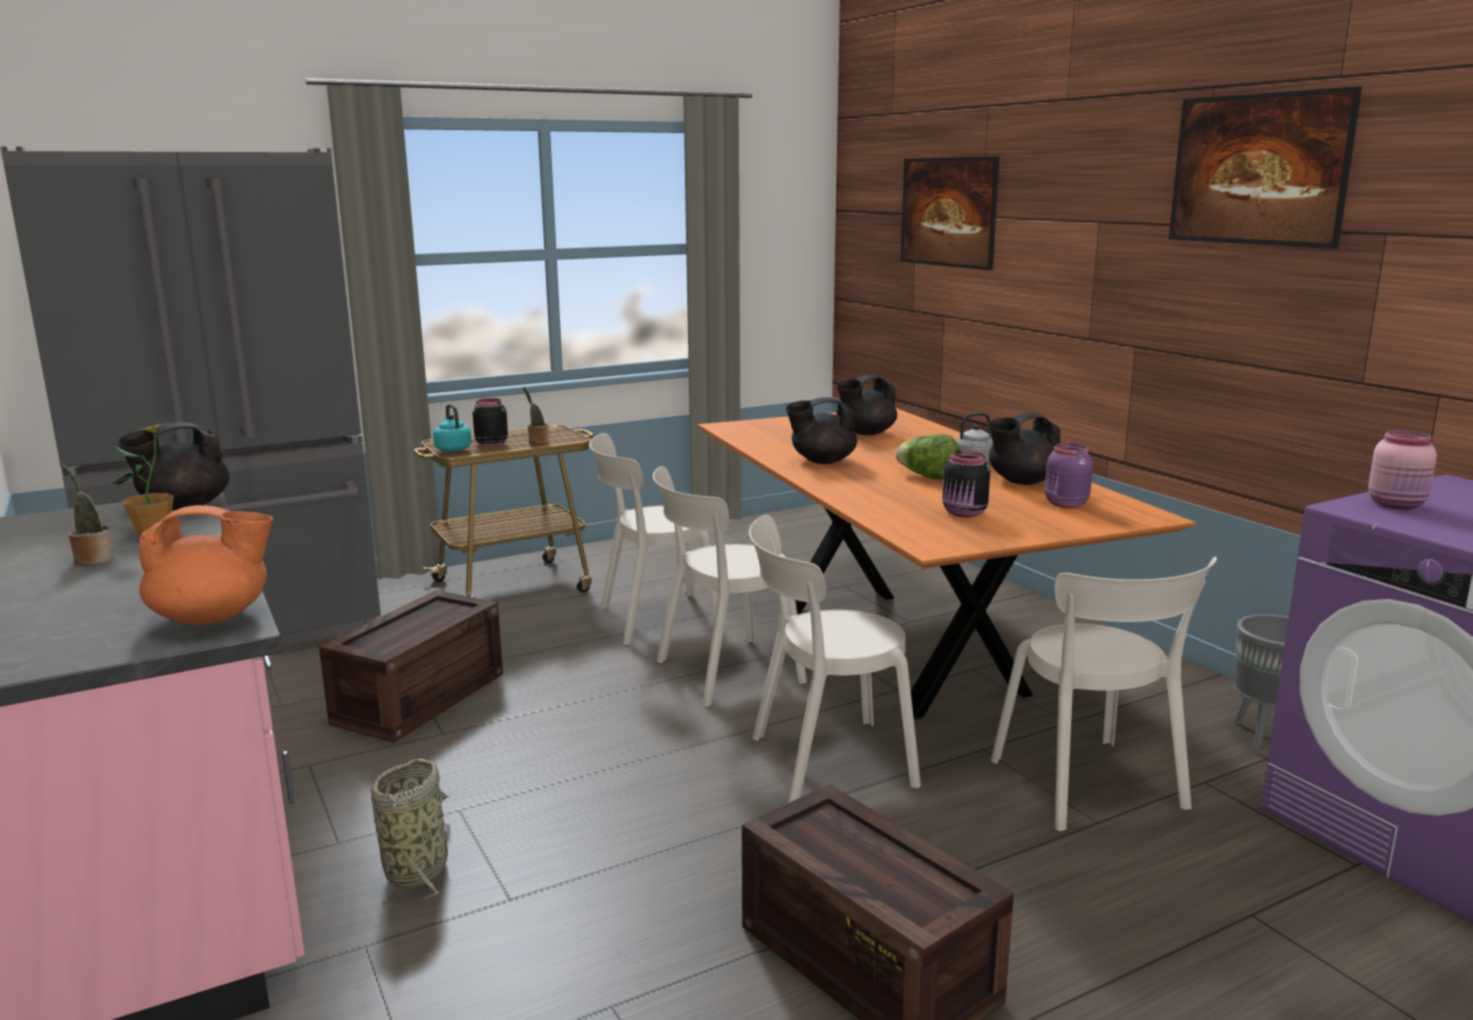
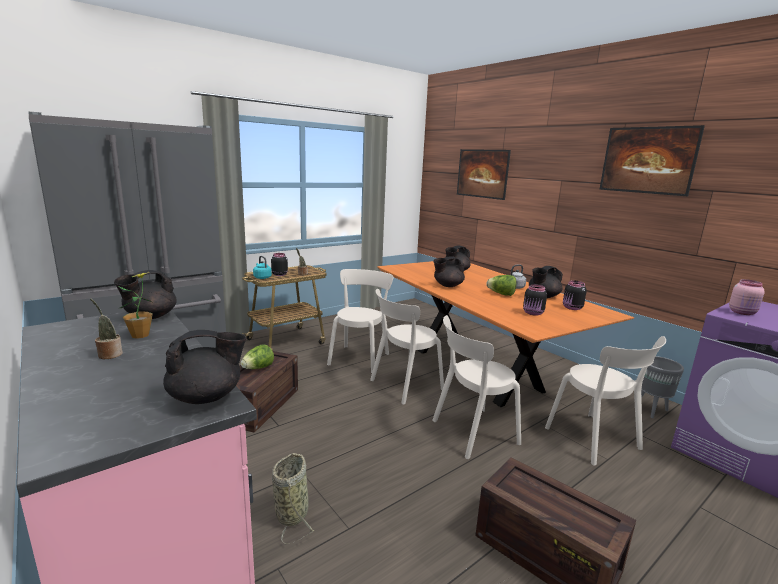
camera: 10 degrees left, 0 degrees up
orange teapot [139,505,273,625] -> black teapot [163,330,246,404]
beige chair [589,433,718,645] -> beige chair turned 135 degrees clockwise [327,269,393,373]
purple jar [1045,443,1093,508] -> black jar [563,280,587,310]
none -> lettuce [241,344,274,369]

